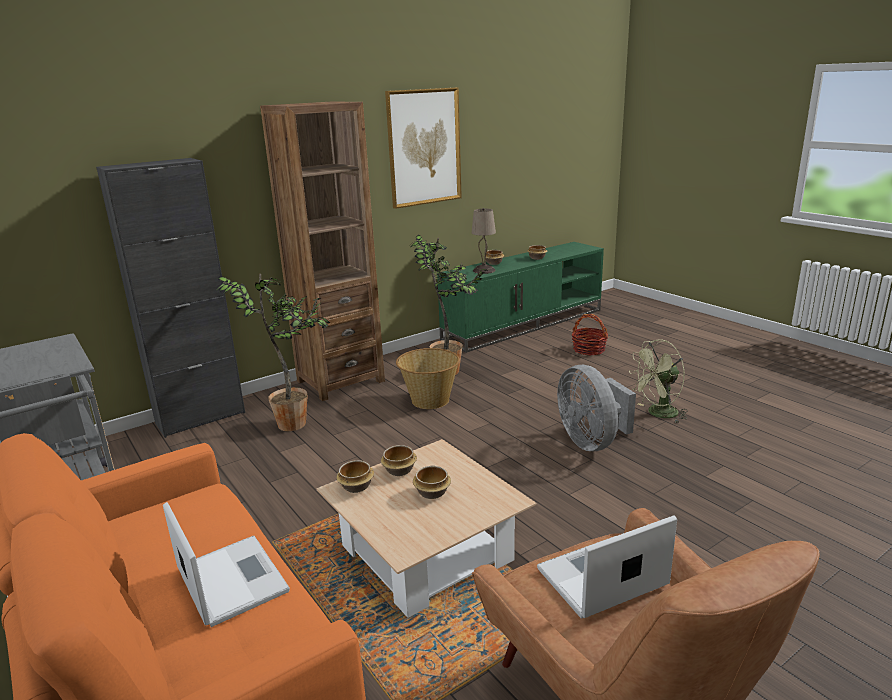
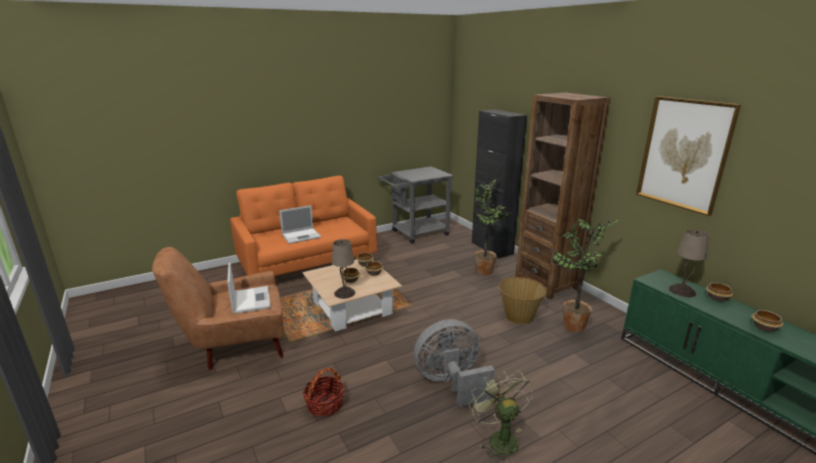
camera: 95 degrees right, 0 degrees up
basket [571,314,608,355] -> basket moved to [303,367,345,417]
none -> beige table lamp [332,239,355,299]

